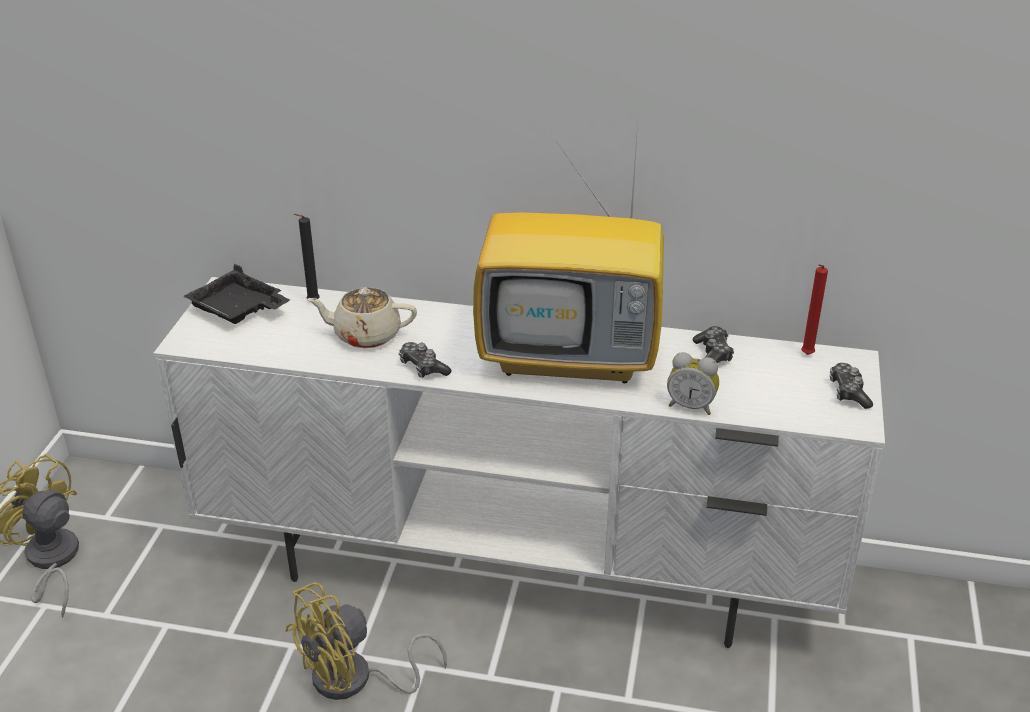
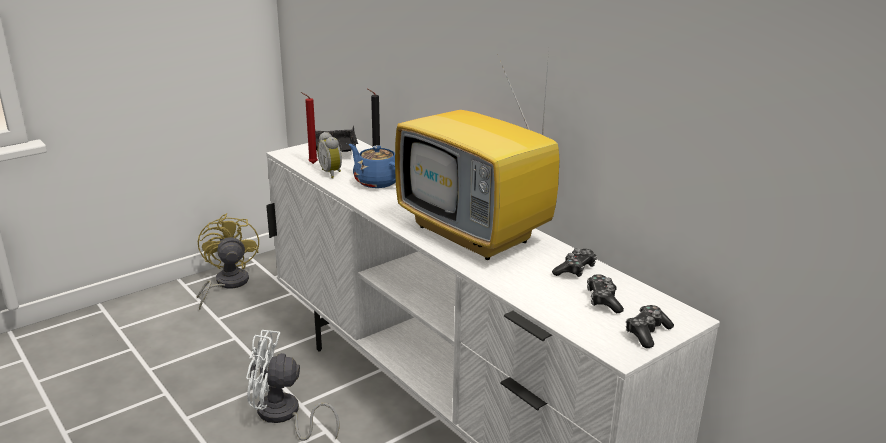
camera: 40 degrees right, 10 degrees down
yellow fan [285,582,447,700] -> white fan [246,330,340,441]
beige teapot [307,287,417,348] -> blue teapot [349,144,396,188]
game controller [399,342,452,378] -> game controller moved to [587,274,624,313]
alarm clock [667,352,719,415] -> alarm clock moved to [317,132,342,178]
red candle [801,264,828,355] -> red candle moved to [301,92,318,164]

